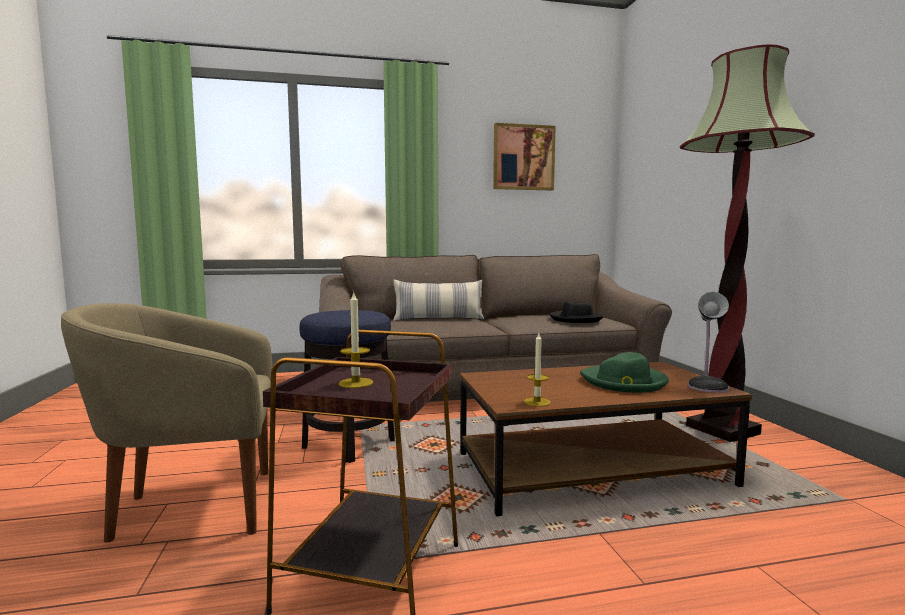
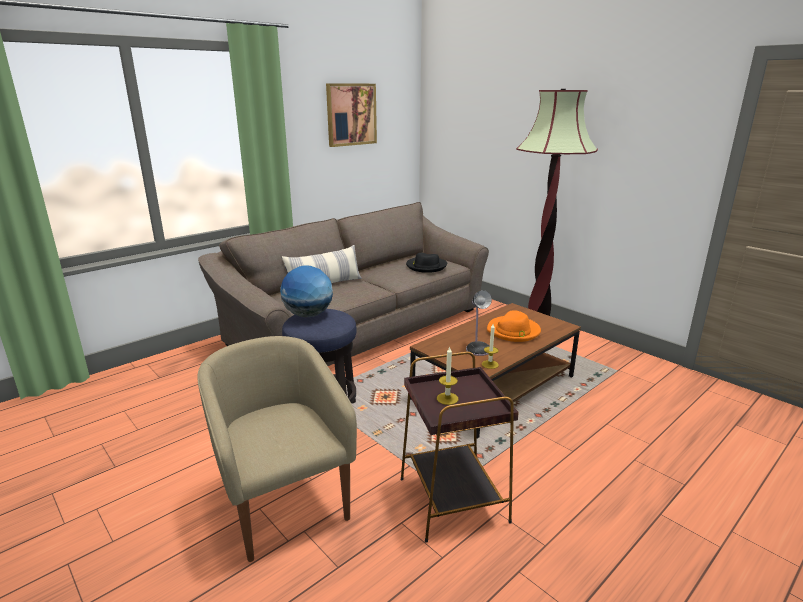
camera: 30 degrees left, 15 degrees up
beige armchair [61,303,273,542] -> beige armchair turned 105 degrees clockwise [197,336,357,562]
green hat [580,352,669,393] -> orange hat [487,310,541,342]
table lamp [688,292,729,393] -> table lamp moved to [466,290,492,356]
none -> globe [280,265,333,317]

